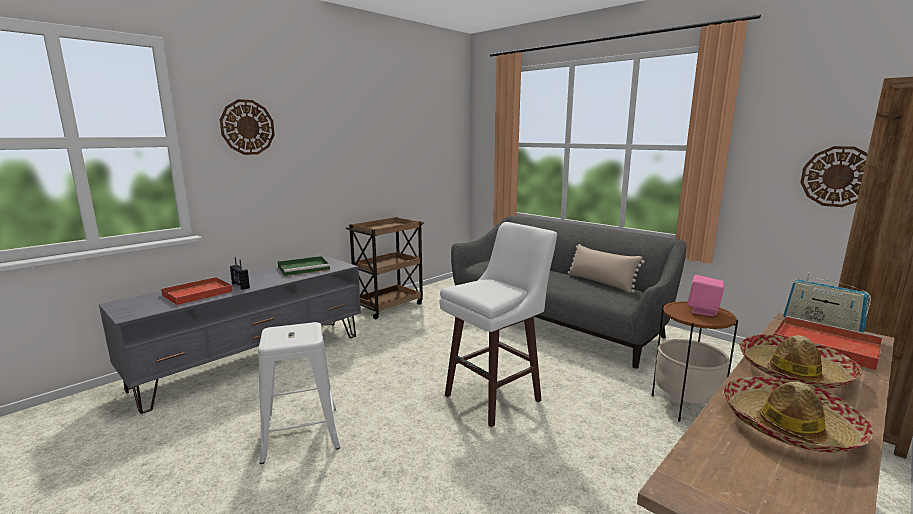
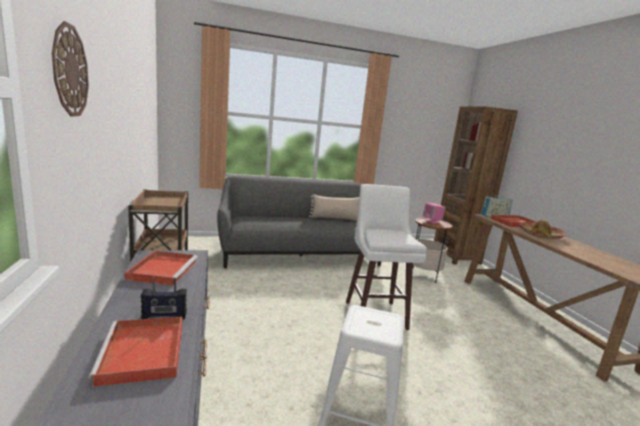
camera: 60 degrees left, 0 degrees up
green tray [278,256,330,276] -> red tray [125,251,198,286]
hat [723,376,874,453] -> none
wall clock [800,146,868,207] -> none

